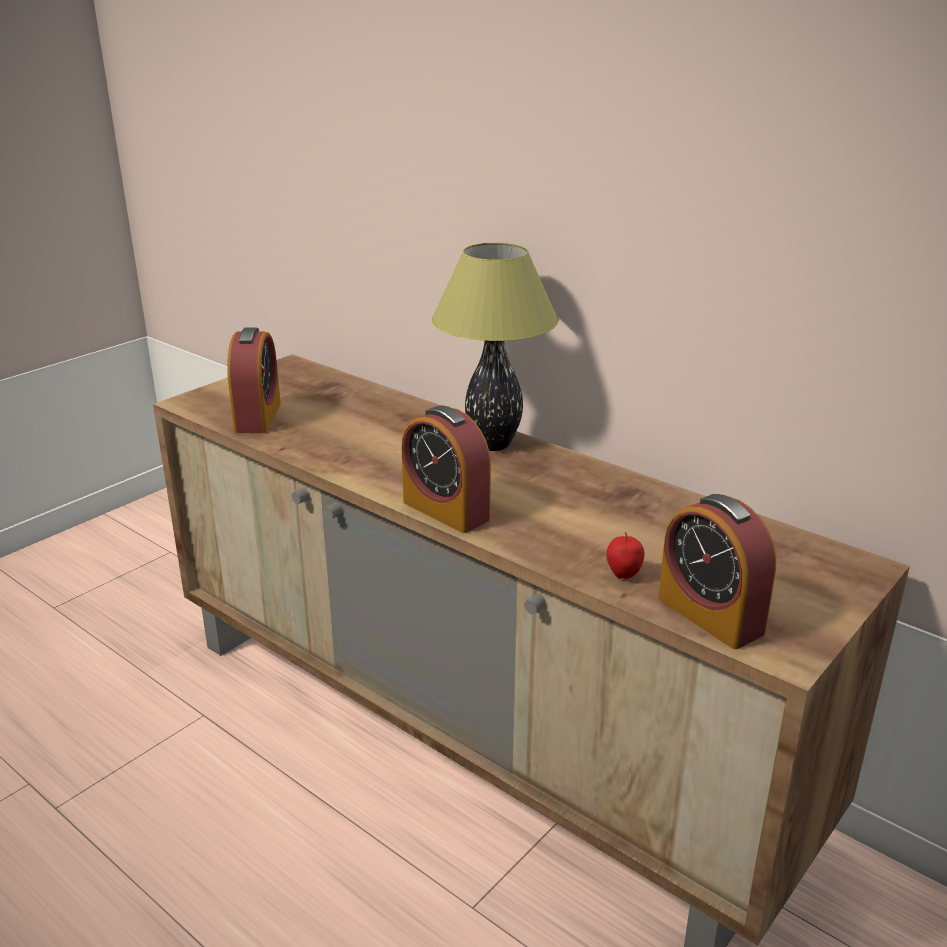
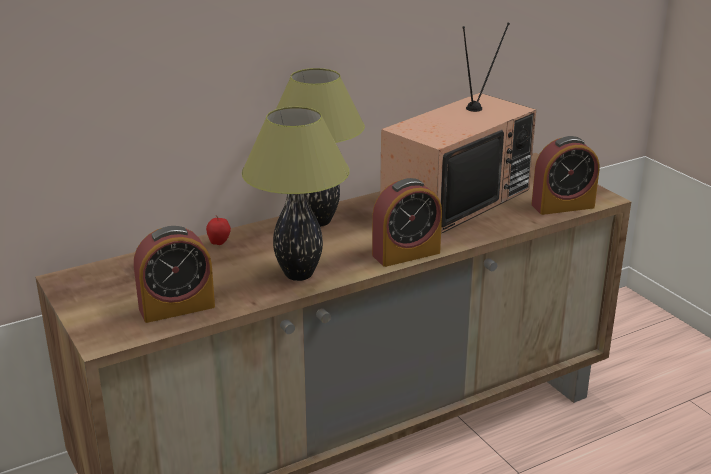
camera: 70 degrees left, 0 degrees up
alarm clock [227,327,281,433] -> alarm clock turned 135 degrees clockwise [134,226,215,323]
apple [606,532,644,579] -> apple moved to [206,215,231,245]
none -> table lamp [242,107,350,281]
none -> television [380,23,536,234]

